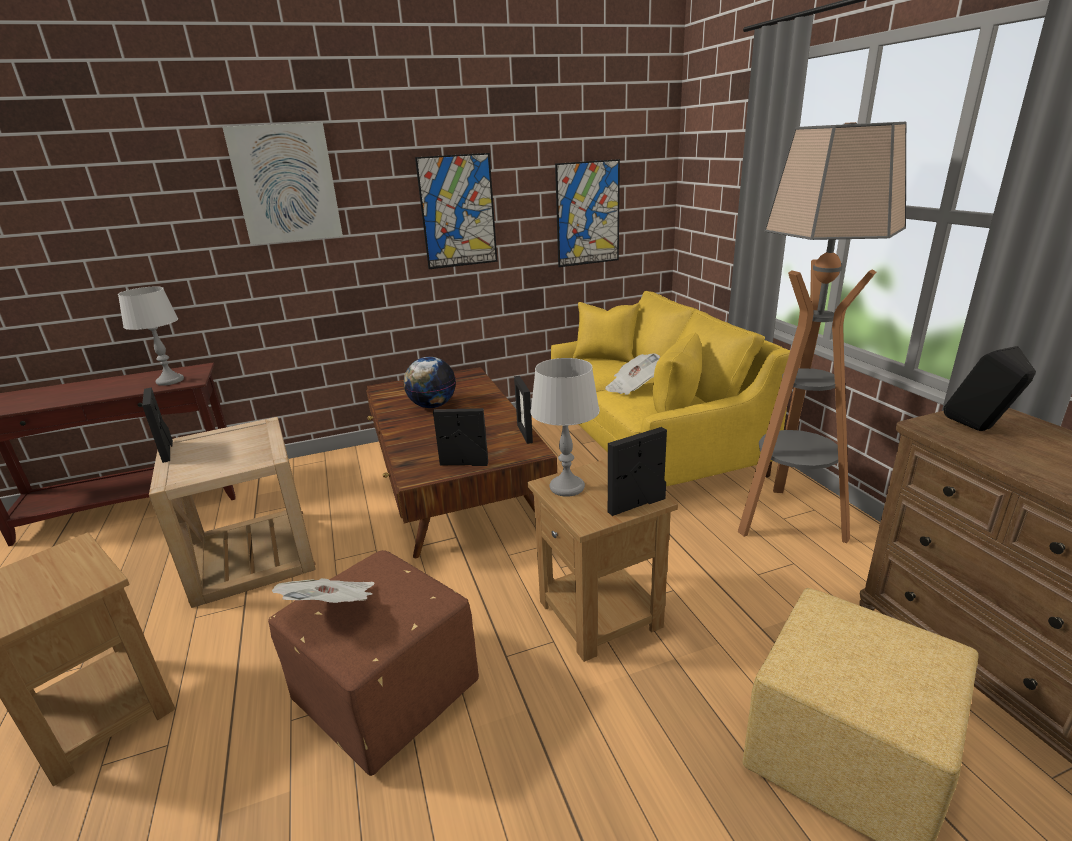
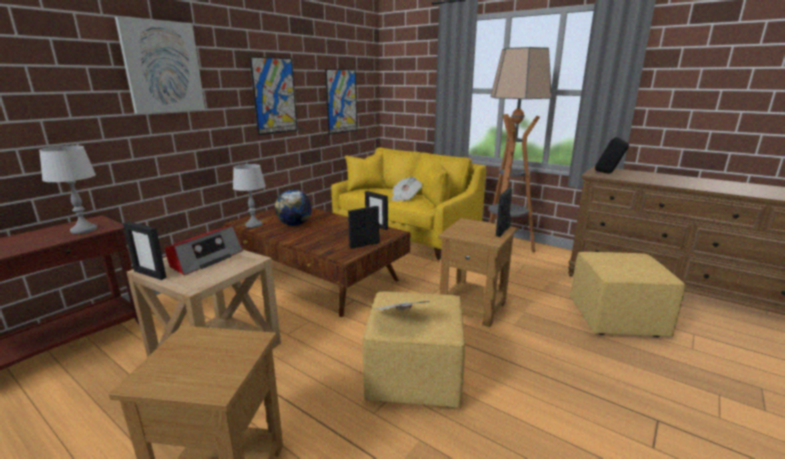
camera: 35 degrees left, 5 degrees down
brown ottoman [268,550,479,776] -> yellow ottoman [362,292,465,408]
grey table lamp [530,358,600,497] -> grey table lamp moved to [233,164,266,228]
none -> radio [165,226,243,275]

